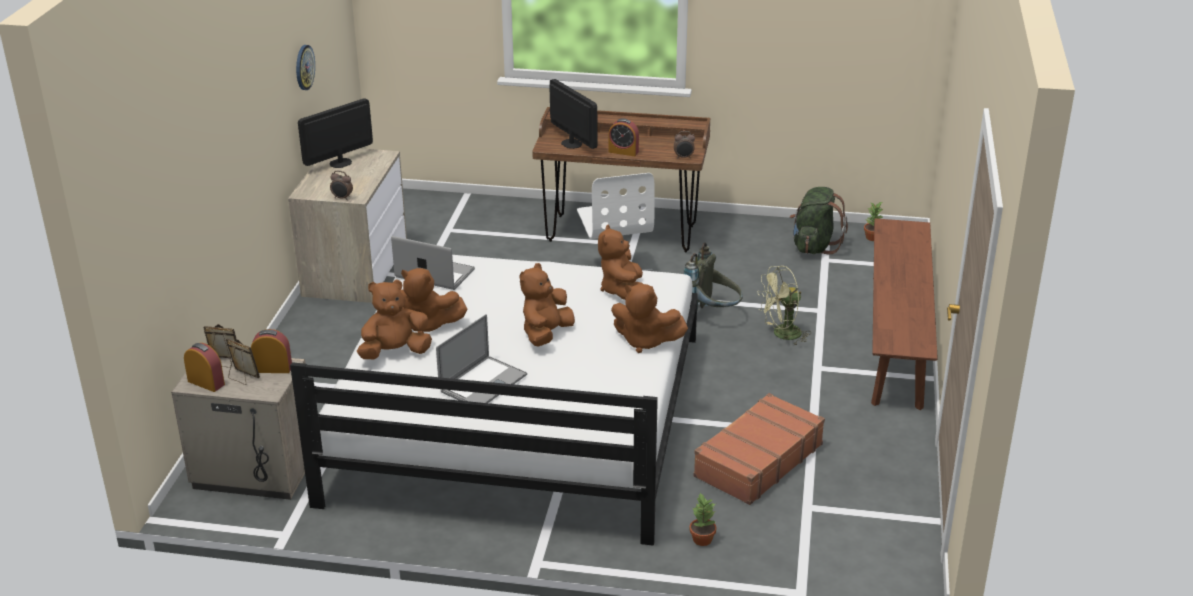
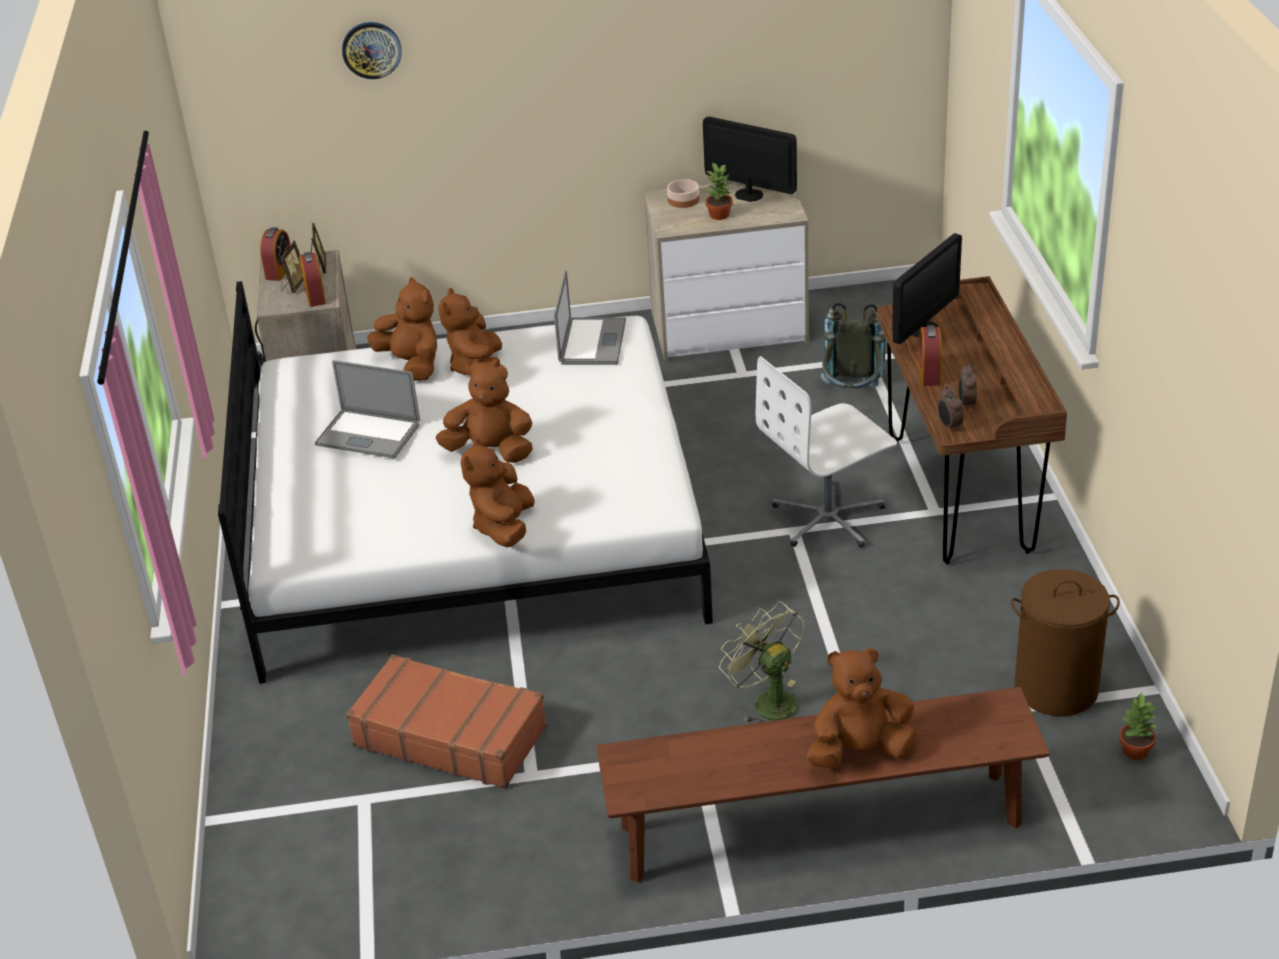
camera: 75 degrees right, 5 degrees up
wall clock [296,45,315,90] -> wall clock moved to [342,22,402,79]
alarm clock [330,171,353,200] -> alarm clock moved to [959,364,977,410]
brown plush toy [598,224,643,300] -> brown plush toy moved to [807,647,917,768]
grey backpack [684,242,743,310] -> grey backpack moved to [821,302,886,388]
potted plant [689,493,716,546] -> potted plant moved to [705,162,733,220]
green backpack [790,187,848,254] -> brown laundry basket [1011,569,1120,716]
none -> bowl [667,179,699,208]

